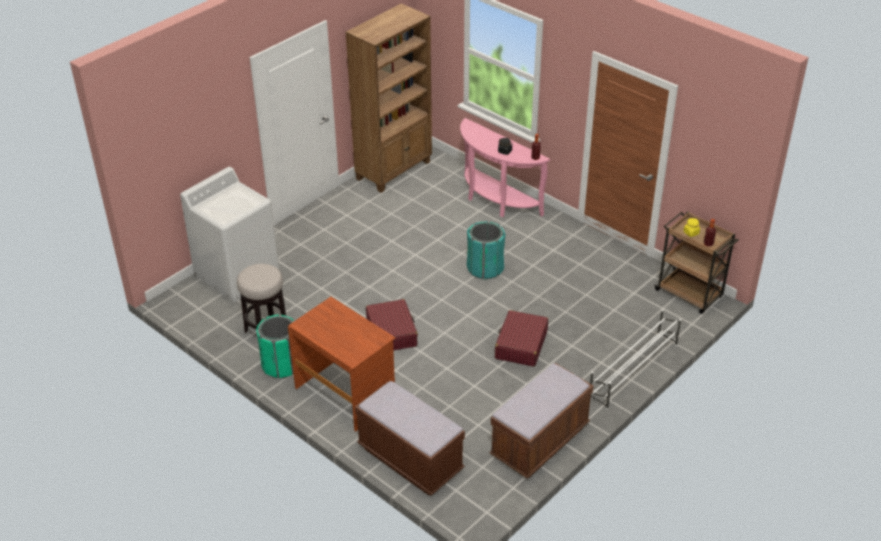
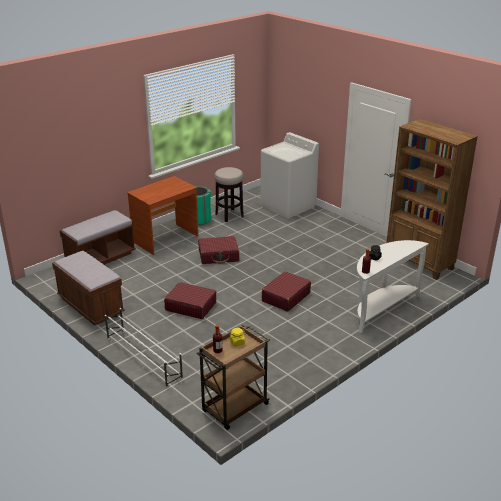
camera: 95 degrees right, 10 degrees down
pink console table [460,118,550,217] -> white console table [356,240,429,333]
turquoise trash can [467,221,505,279] -> red suitcase [262,271,311,312]

